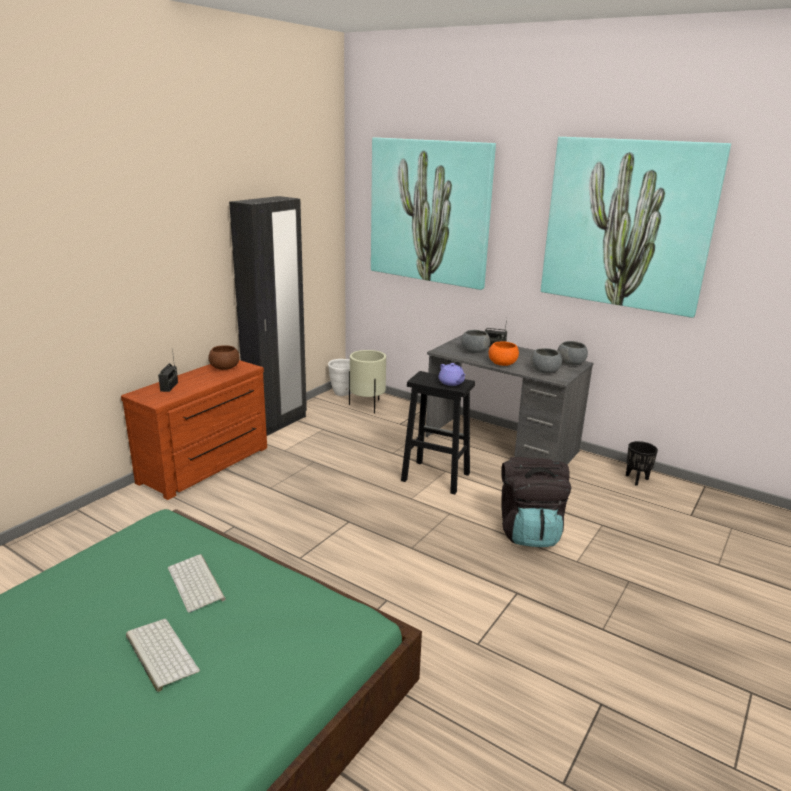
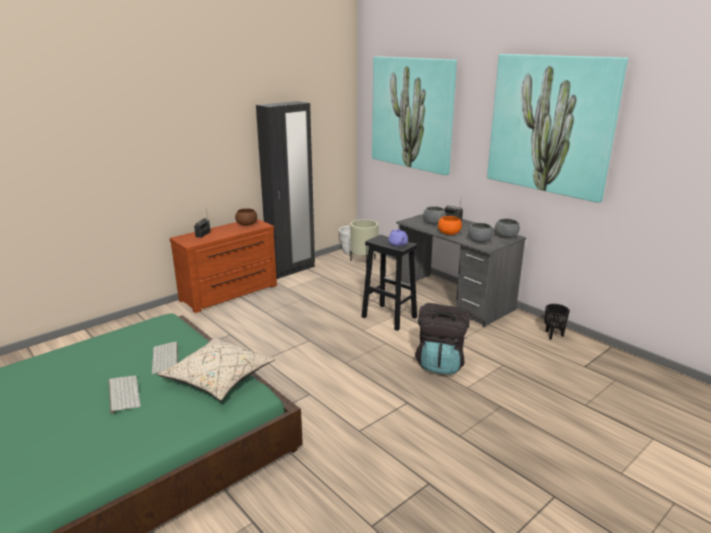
camera: 15 degrees right, 0 degrees up
none -> beige pillow [157,337,275,401]

